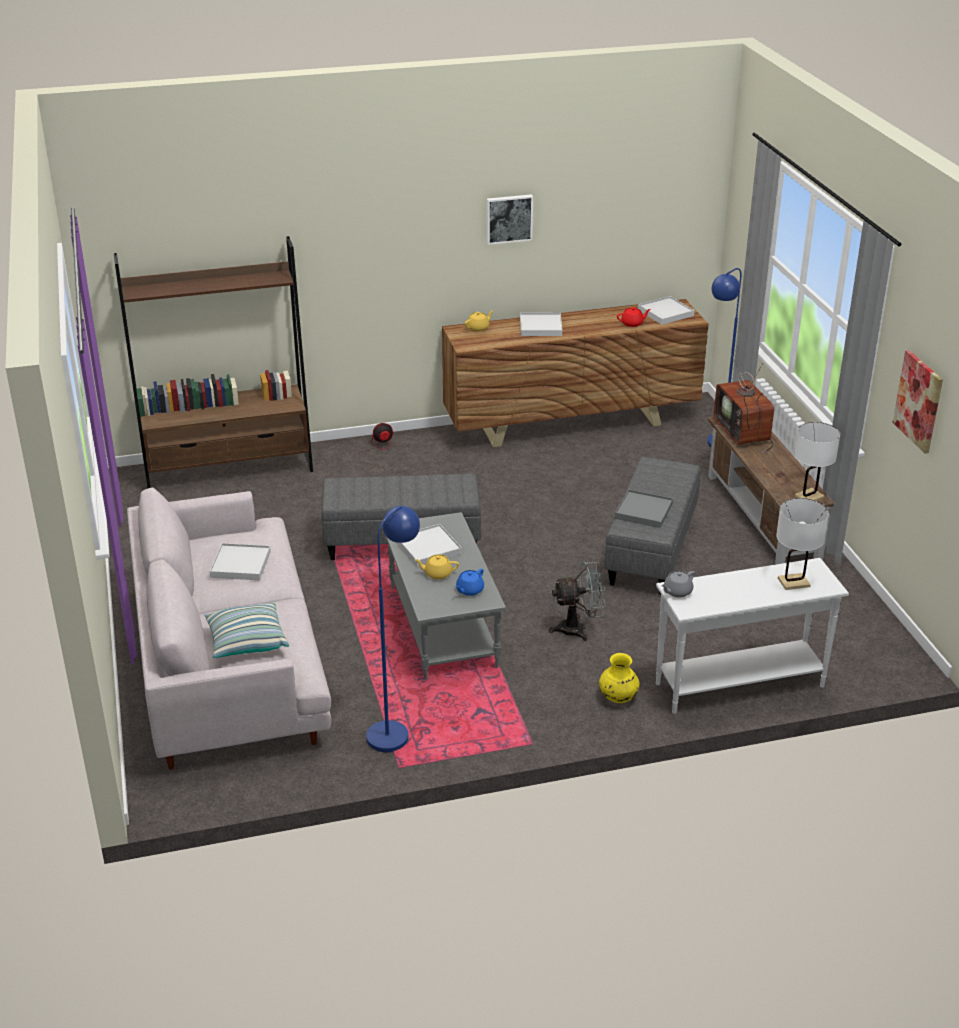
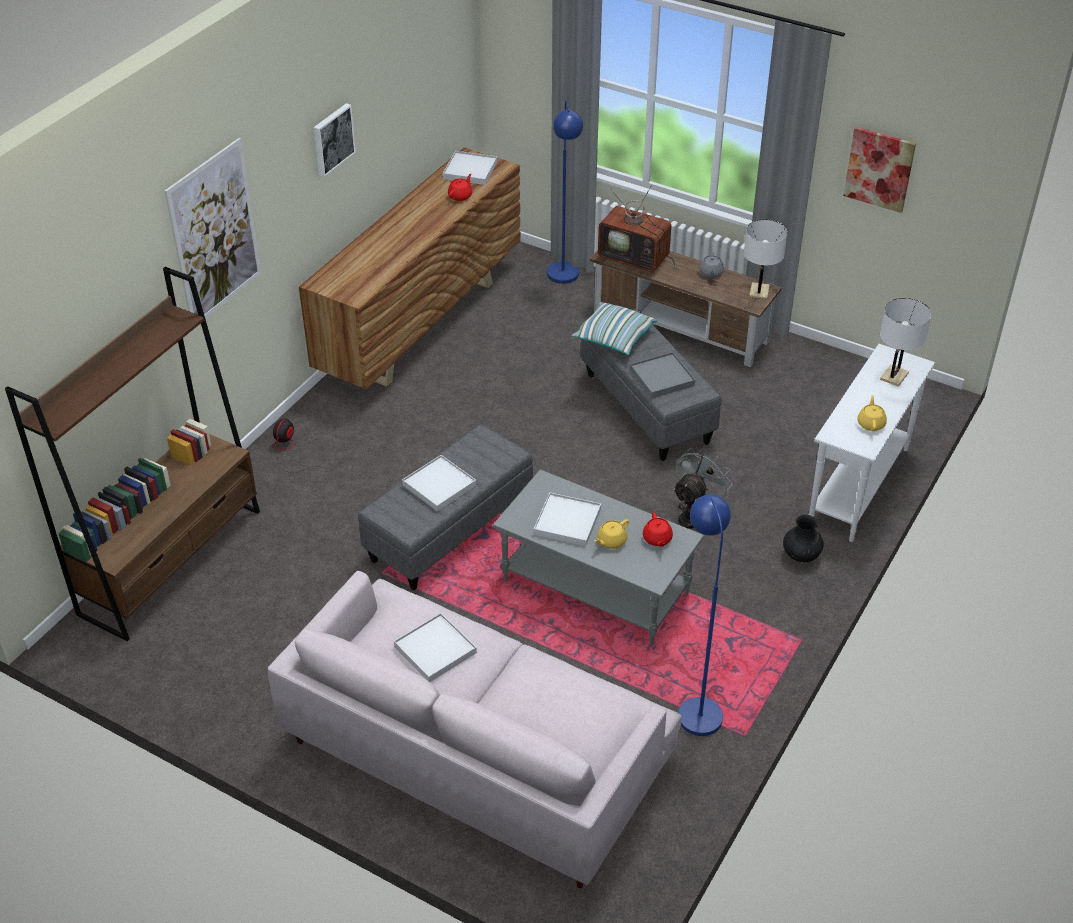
camera: 45 degrees left, 10 degrees up
pillow [204,603,289,658] -> pillow moved to [572,302,658,355]
blue teapot [455,569,484,596] -> red teapot [643,513,673,547]
yellow teapot [464,311,493,332] -> yellow teapot moved to [858,395,887,431]
white tray [520,313,562,336] -> white tray moved to [402,455,476,512]
yellow vase [599,653,640,703] -> black vase [783,514,824,562]
grey teapot [662,571,695,598] -> grey teapot moved to [699,252,724,278]
none -> picture [165,138,262,319]

